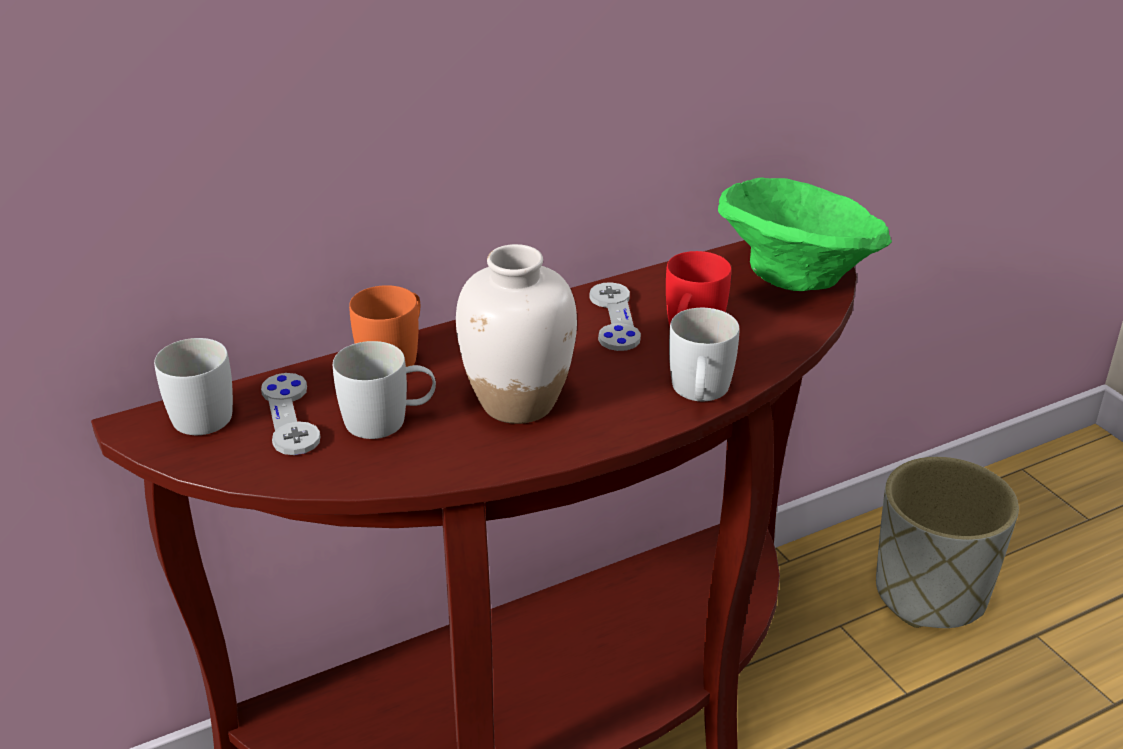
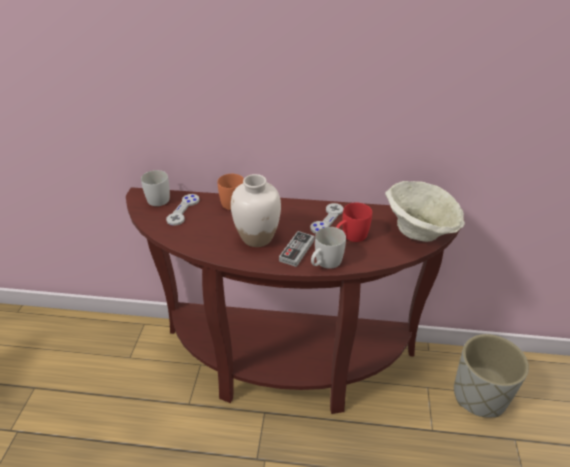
camera: 35 degrees right, 5 degrees up
white mug [333,341,436,439] -> none
green bowl [718,177,892,291] -> beige bowl [385,181,465,242]
none -> game controller [279,231,315,267]

